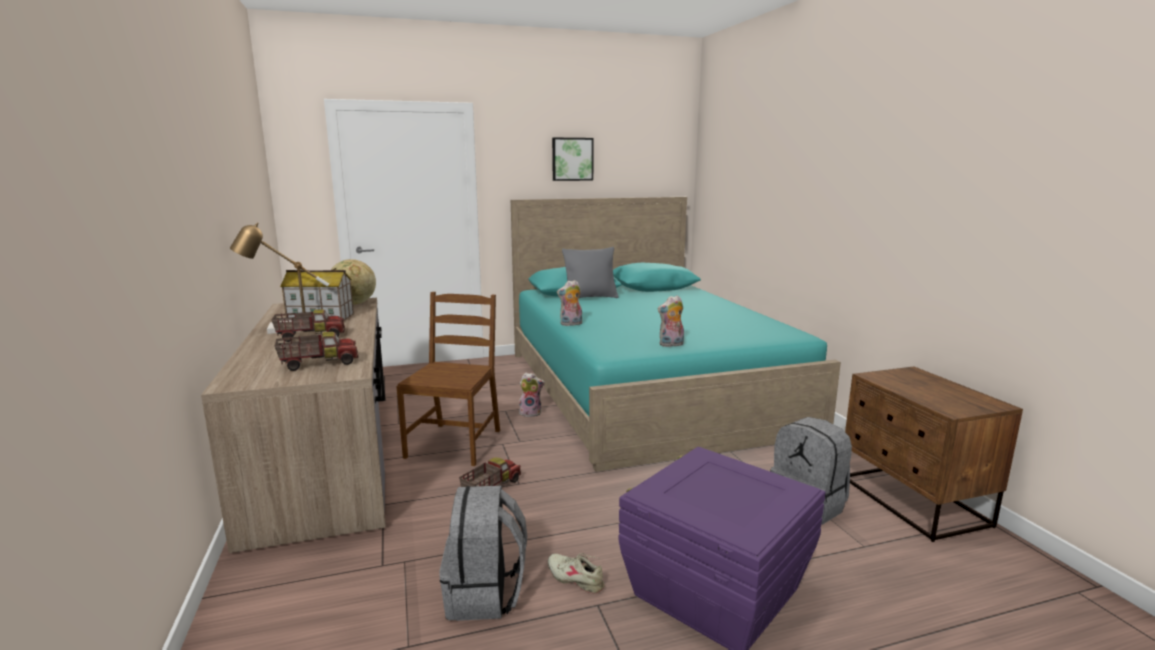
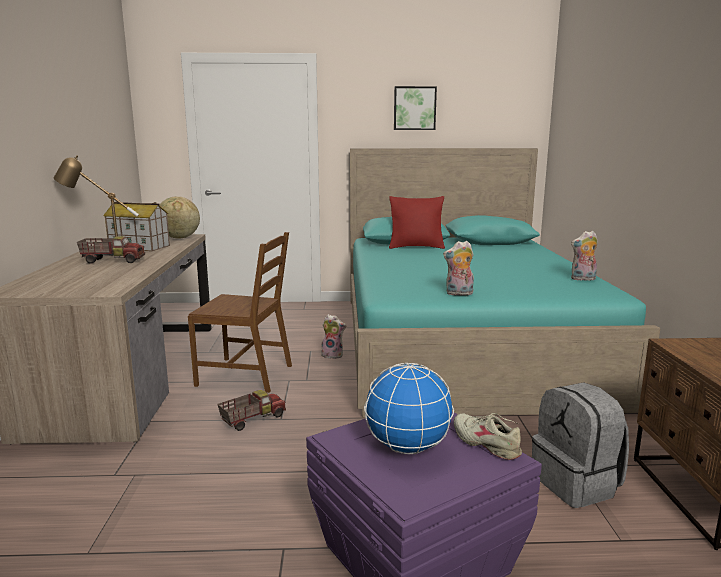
camera: 15 degrees right, 0 degrees up
toy truck [275,332,358,371] -> none
brown chair [396,292,500,466] -> brown chair turned 75 degrees clockwise [188,232,292,393]
grey backpack [440,486,527,621] -> none
beige shoe [548,553,605,593] -> beige shoe moved to [454,413,522,460]
plush toy [557,280,582,326] -> plush toy moved to [571,231,598,281]
grey pillow [562,247,619,298] -> red pillow [389,196,445,249]
none -> globe [364,363,454,454]

